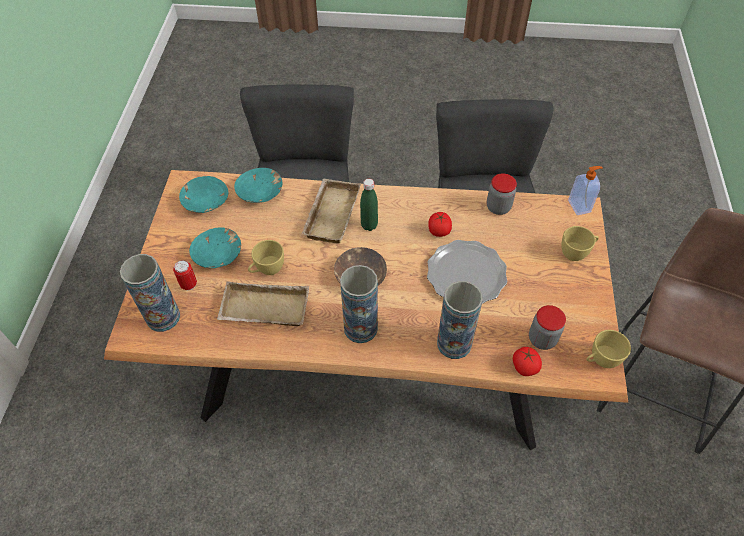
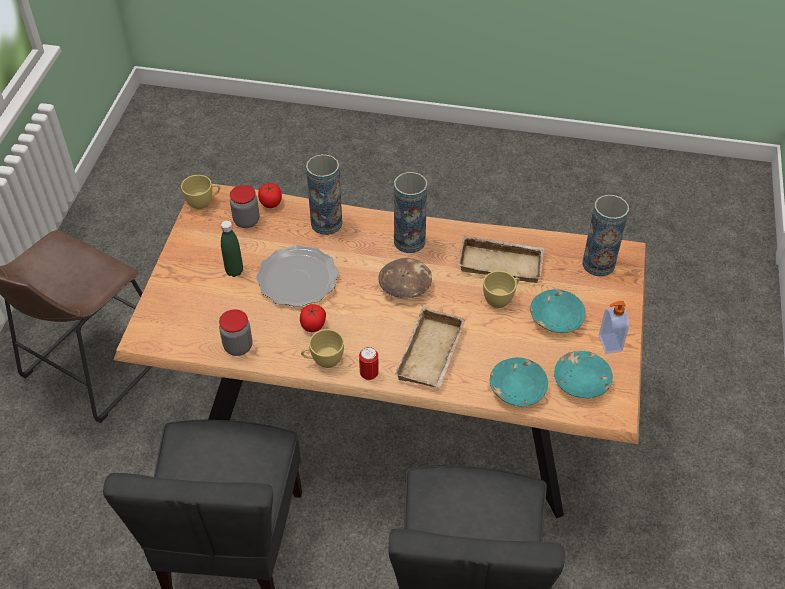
camera: 175 degrees left, 5 degrees down
can [173,260,197,290] -> can moved to [359,347,379,380]
green bottle [360,179,378,231] -> green bottle moved to [221,220,243,277]
yellow cup [562,226,599,261] -> yellow cup moved to [301,329,344,368]
soap dispenser [568,166,603,215] -> soap dispenser moved to [599,301,629,354]

